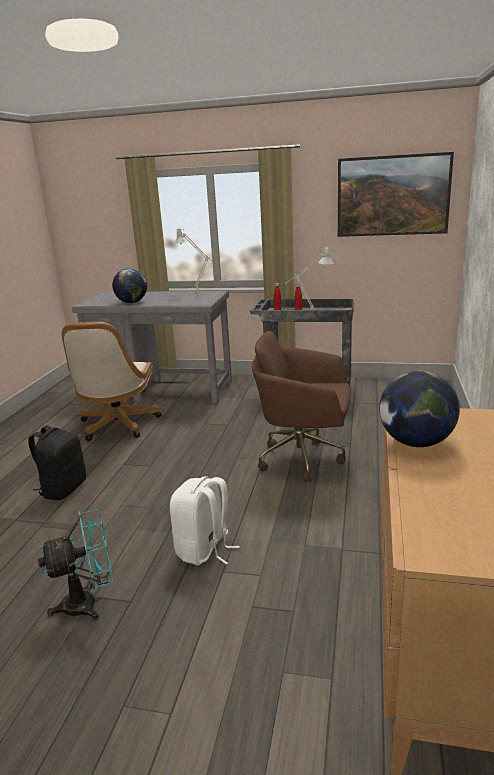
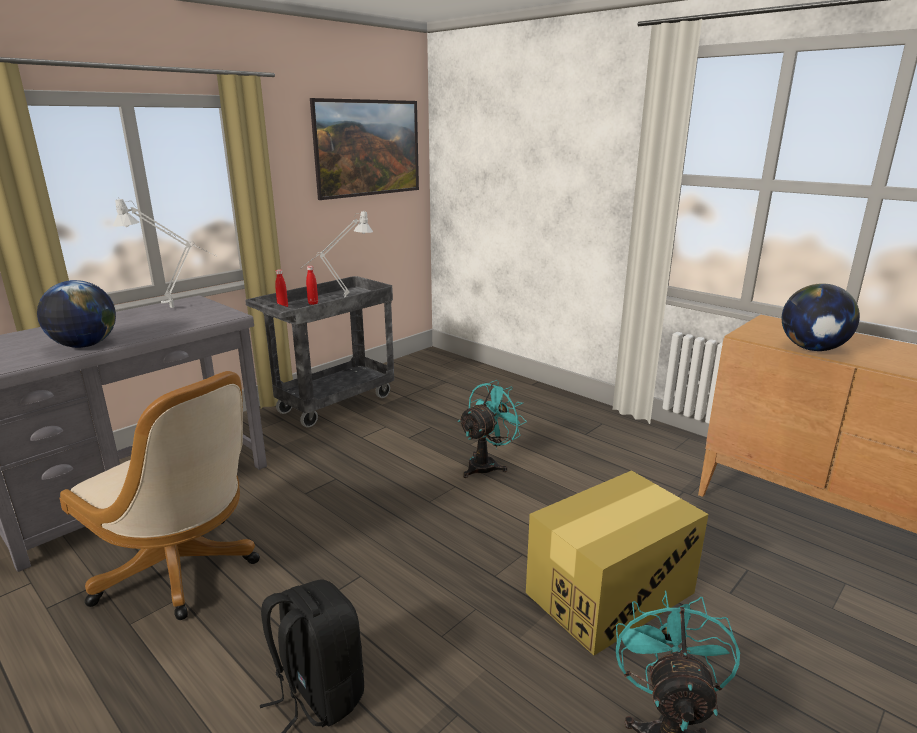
camera: 60 degrees left, 0 degrees up
white backpack [170,476,240,566] -> cardboard box [526,470,708,656]
brown office chair [252,331,350,482] -> turquoise fan [458,380,527,478]

